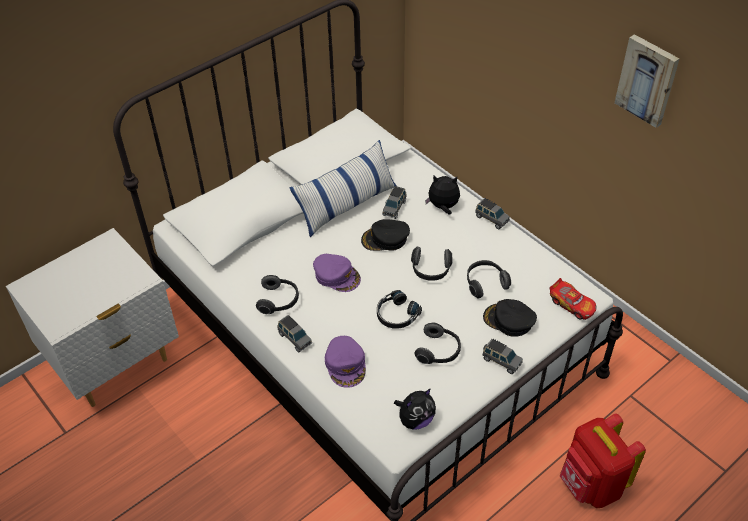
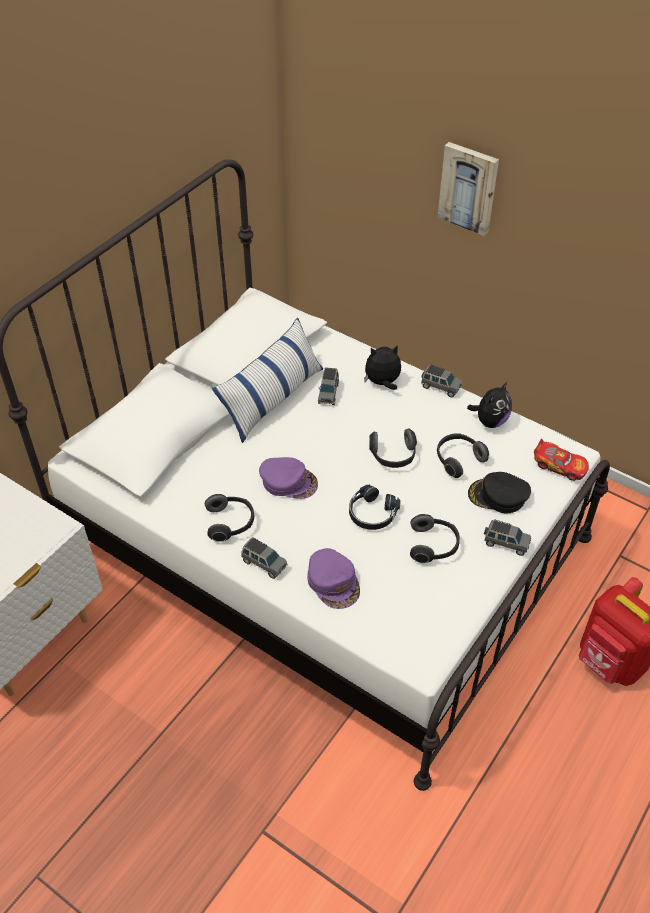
camera: 15 degrees left, 0 degrees up
black cap [361,219,410,251] -> none
plush toy [394,388,436,430] -> plush toy moved to [467,381,512,428]
picture [614,34,680,128] -> picture moved to [438,142,499,236]

